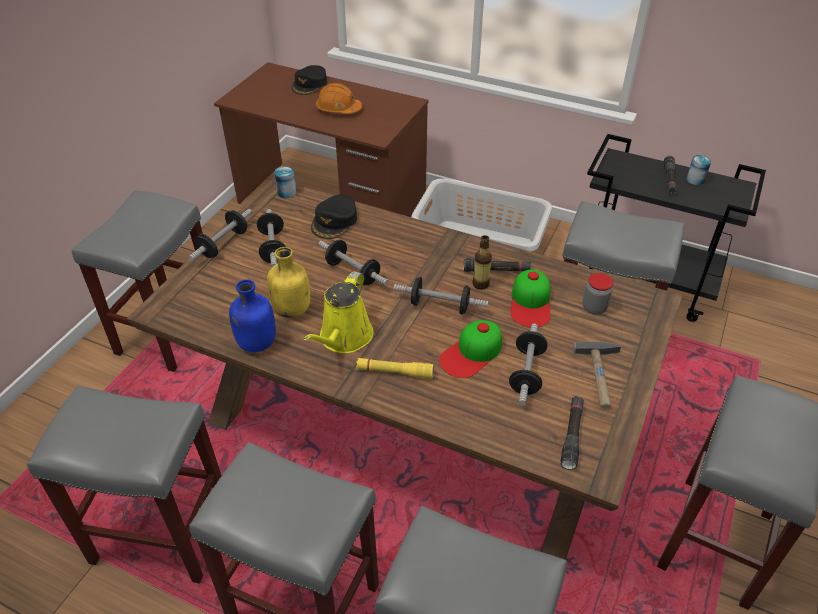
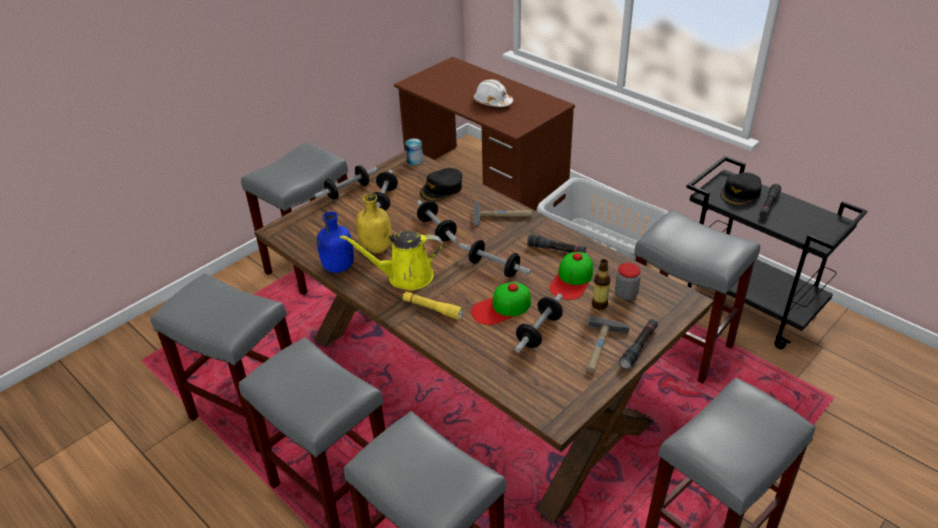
camera: 20 degrees right, 5 degrees down
black cap [292,65,327,95] -> black cap moved to [721,172,762,206]
yellow watering can [303,271,373,353] -> yellow watering can turned 45 degrees clockwise [340,231,443,290]
orange hard hat [316,83,362,114] -> white hard hat [474,79,513,107]
bottle [472,235,492,290] -> bottle moved to [592,259,610,310]
black flashlight [560,396,584,470] -> black flashlight moved to [619,319,658,369]
can [686,155,711,185] -> none
none -> hammer [472,200,532,225]

